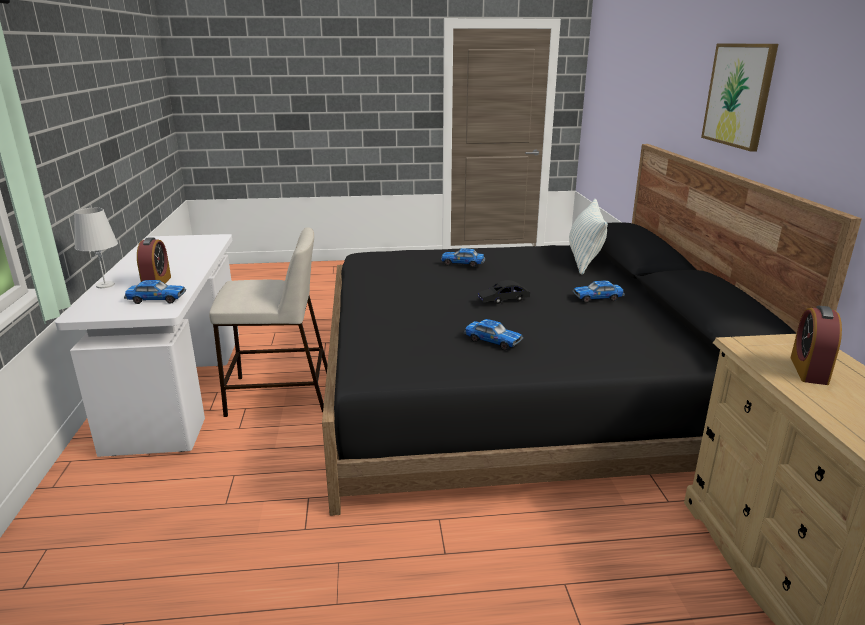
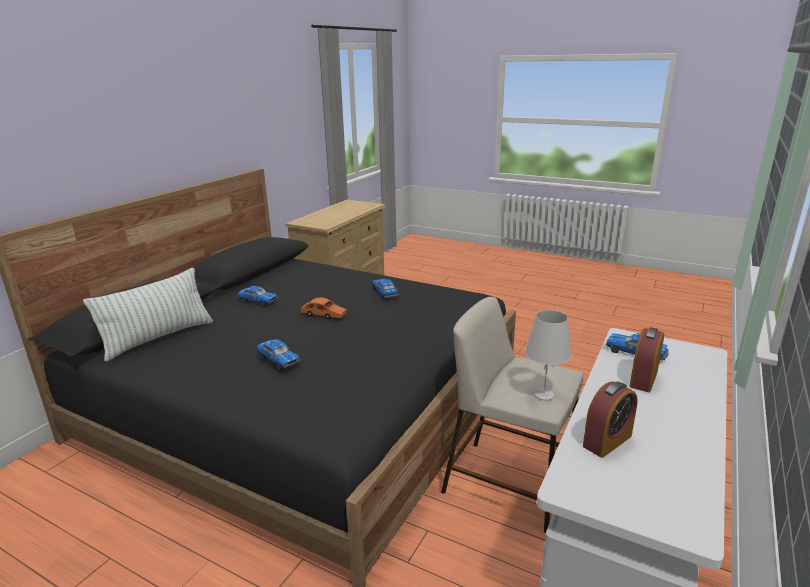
camera: 145 degrees left, 0 degrees up
white table lamp [74,208,118,288] -> white table lamp moved to [525,310,572,401]
black toy car [478,280,530,304] -> orange toy car [301,298,347,319]
picture [701,44,778,152] -> none
alarm clock [790,306,842,385] -> alarm clock moved to [583,382,638,458]

